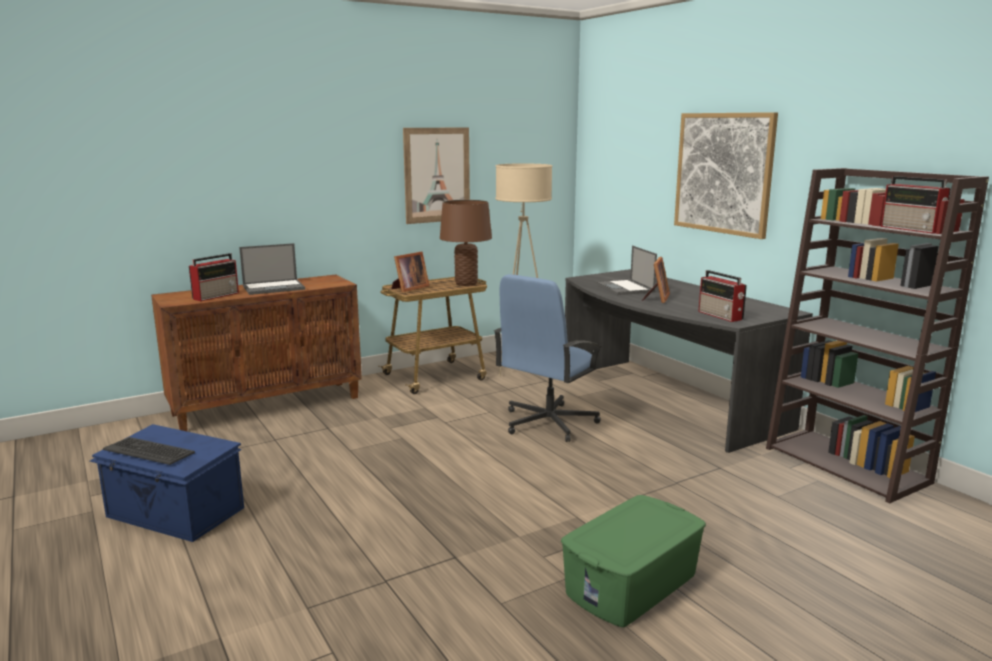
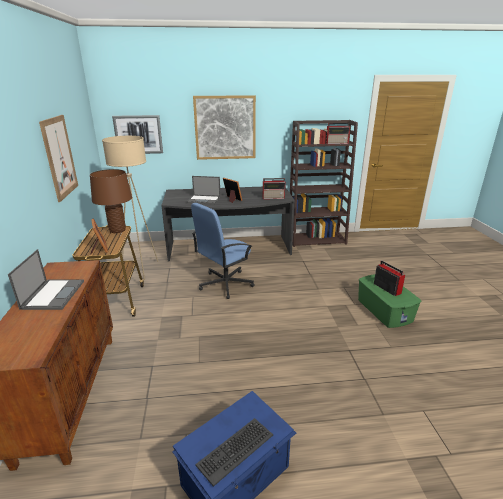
camera: 65 degrees left, 10 degrees up
radio [189,253,239,301] -> radio moved to [374,260,405,296]
blue office chair [494,274,602,442] -> blue office chair turned 75 degrees clockwise [191,203,255,299]
none -> picture [112,115,163,154]

